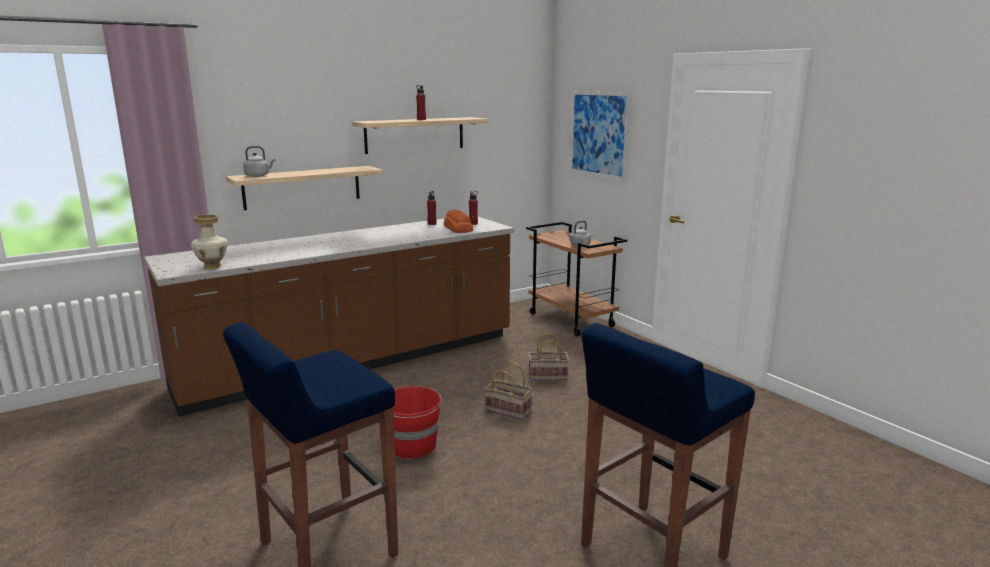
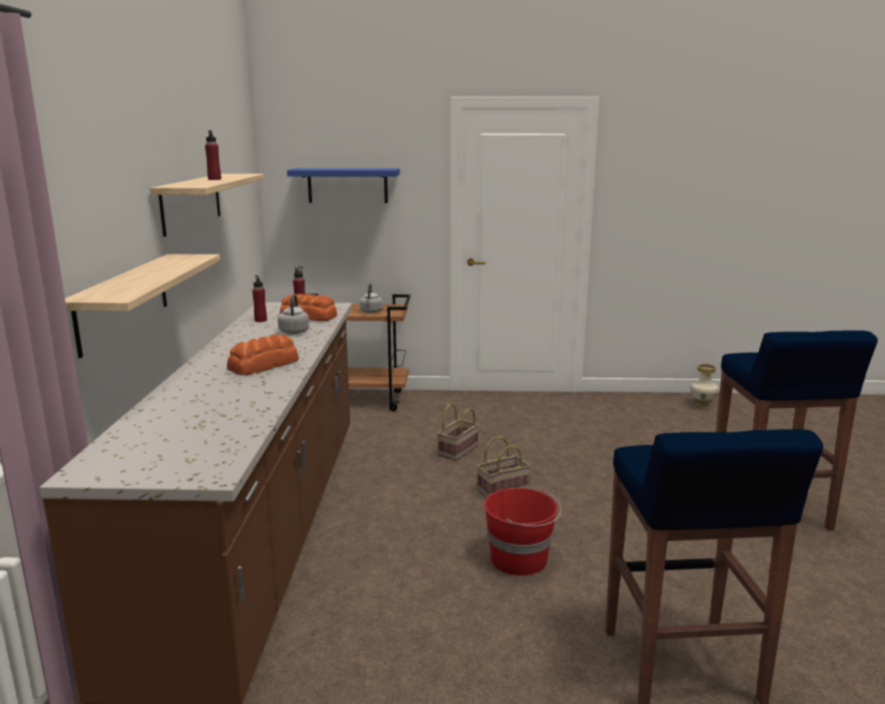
camera: 55 degrees left, 0 degrees up
vase [191,214,228,269] -> vase moved to [690,364,719,408]
grey kettle [243,146,275,177] -> grey kettle moved to [278,294,309,334]
picture [570,91,631,181] -> blue shelf [287,168,400,203]
none -> bread [227,334,299,375]

